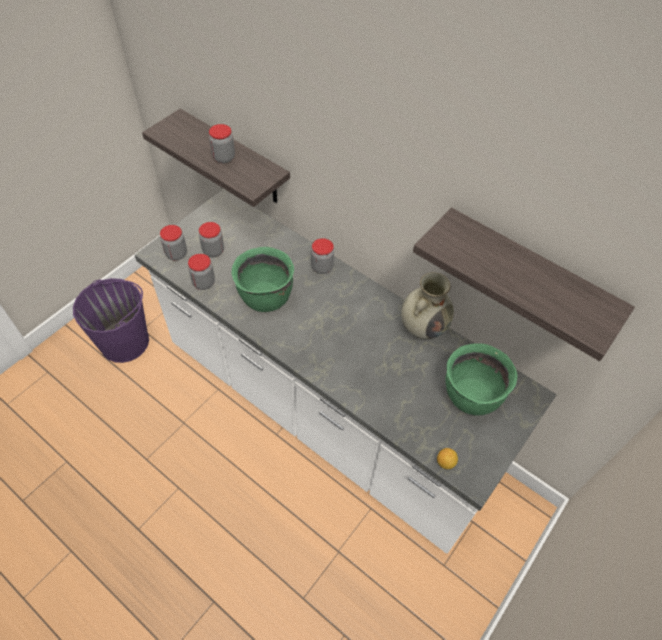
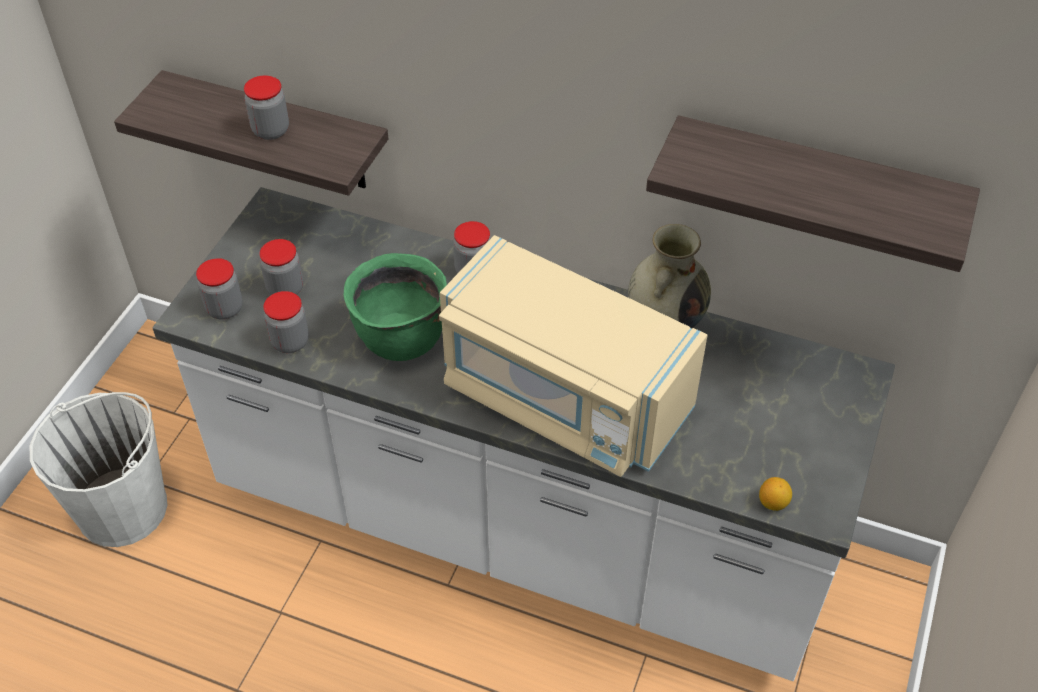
camera: 15 degrees left, 5 degrees down
purple bucket [73,278,149,363] -> white bucket [30,392,167,547]
green cooking pot [445,343,518,416] -> none
none -> beige microwave [439,235,708,477]

